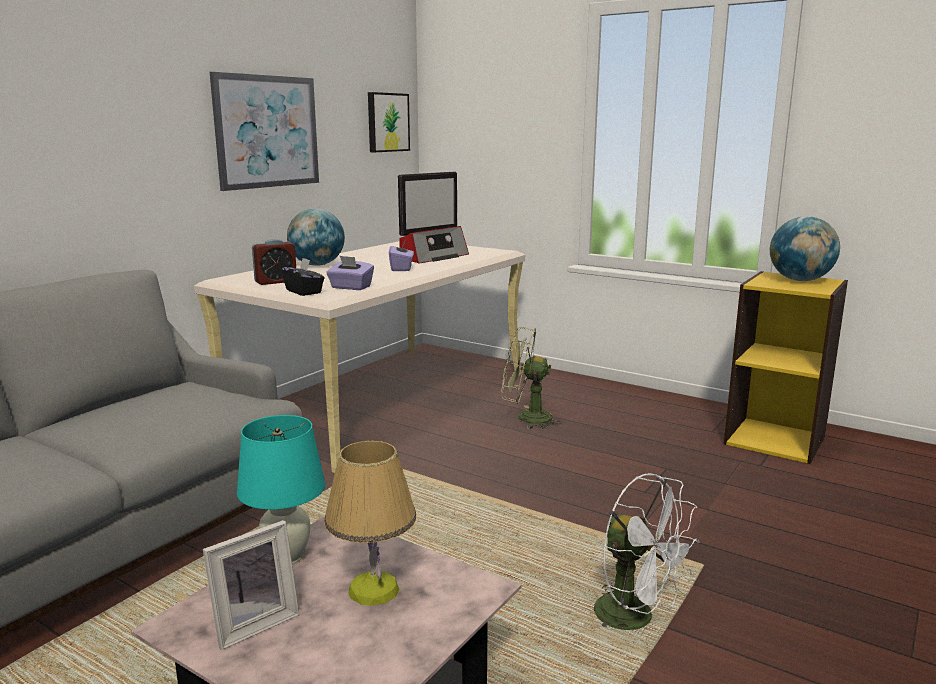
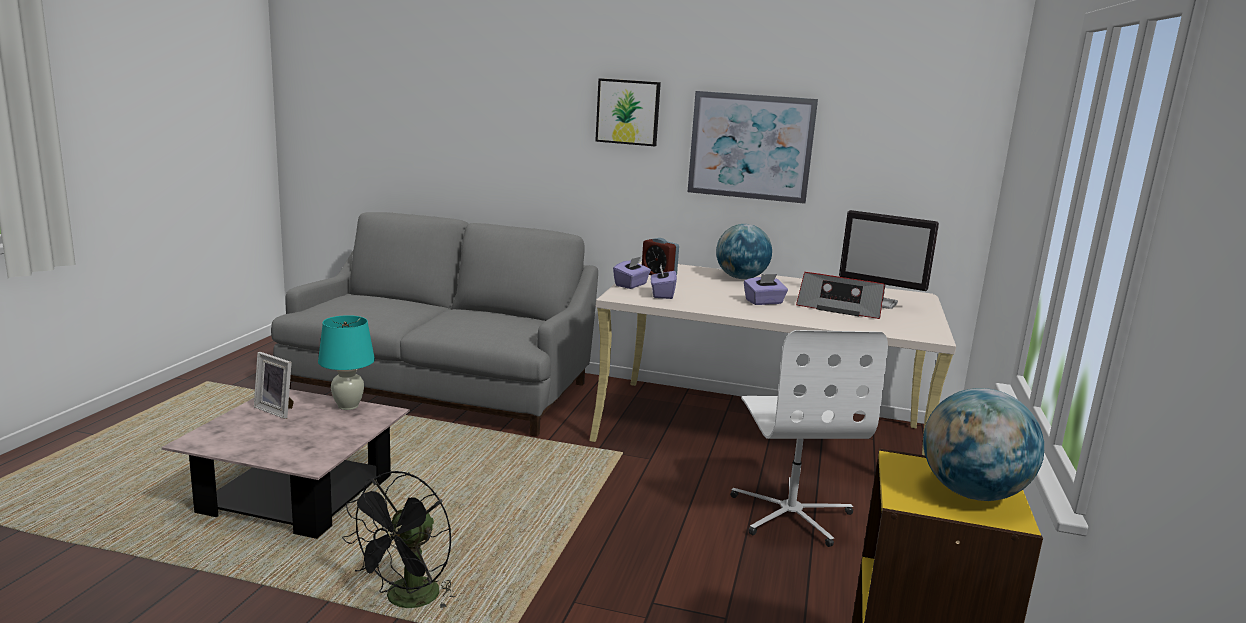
camera: 70 degrees right, 0 degrees up
black tissue box [282,258,325,296] -> purple tissue box [613,257,651,289]
table lamp [324,441,416,606] -> none
picture [368,92,410,152] -> picture moved to [595,78,661,146]
green fan [502,327,562,429] -> white office chair [730,330,888,547]
white fan [594,473,699,630] -> black fan [342,471,456,610]

